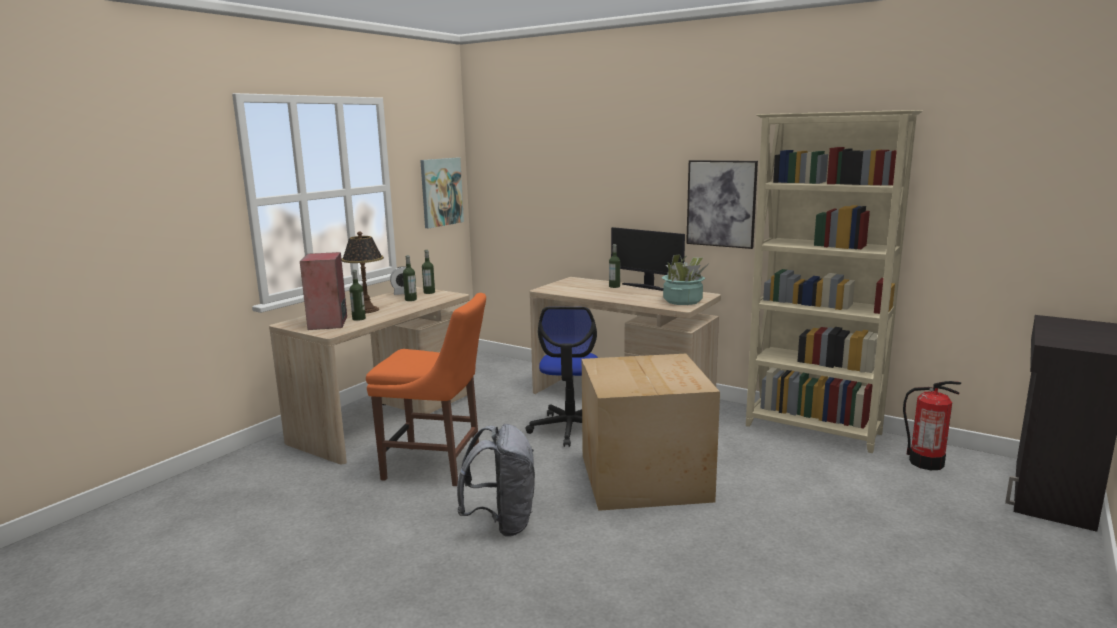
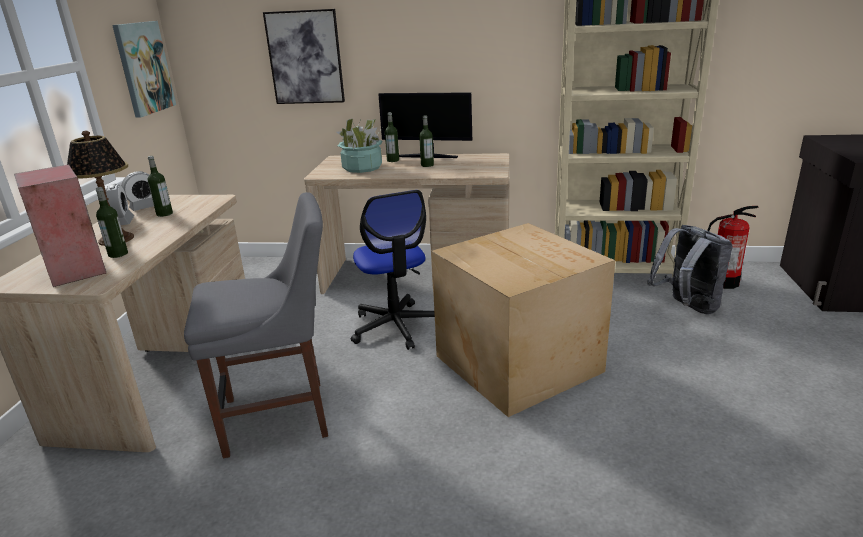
camera: 25 degrees left, 10 degrees up
orange chair [366,293,486,486] -> grey chair [184,192,328,458]
bottle [422,250,435,294] -> bottle moved to [419,115,434,167]
grey backpack [457,424,535,536] -> grey backpack moved to [647,225,733,314]
potted plant [661,254,708,305] -> potted plant moved to [337,119,382,173]
picture [686,160,758,249] -> picture moved to [263,9,345,104]
none -> alarm clock [106,184,134,225]

